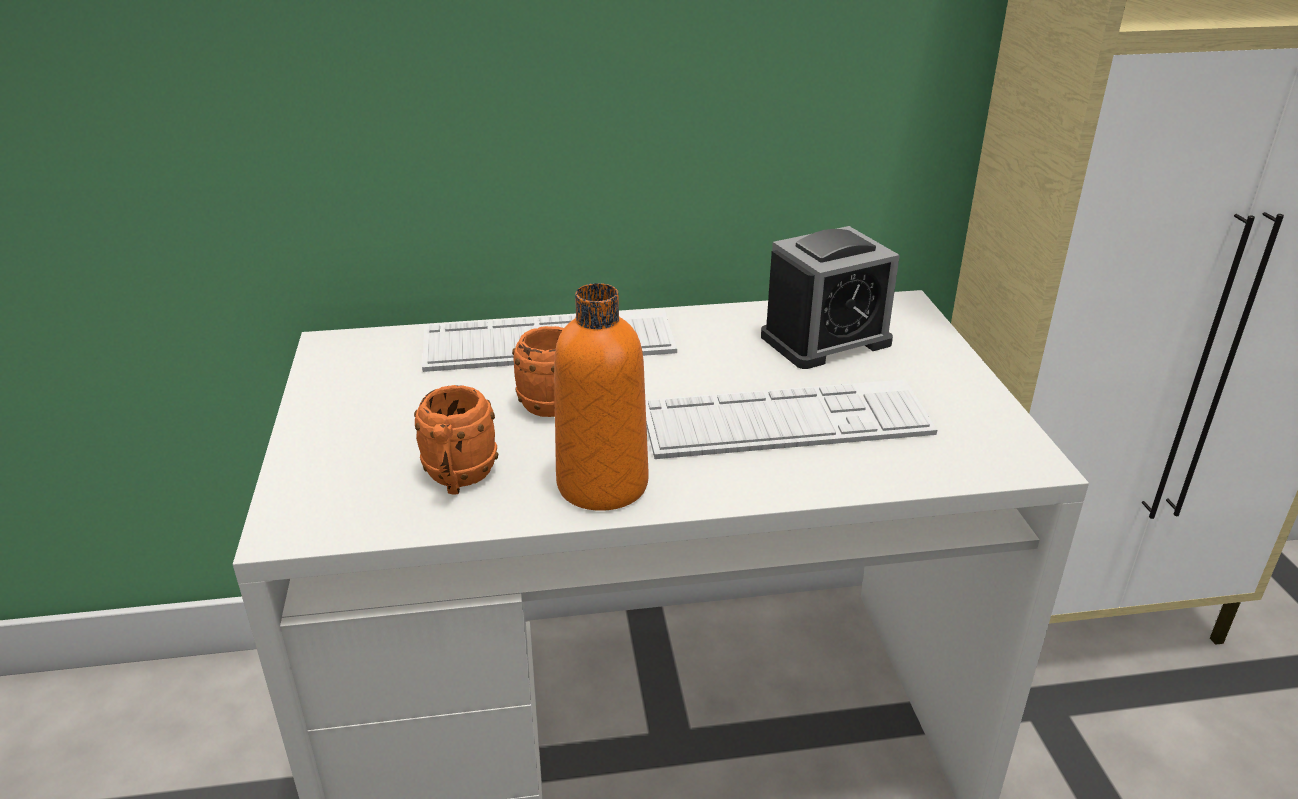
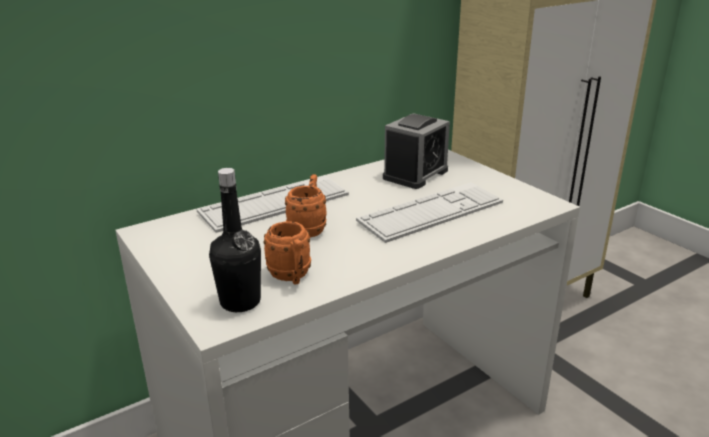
camera: 25 degrees left, 5 degrees down
orange bottle [554,283,648,511] -> none
none -> black bottle [209,168,261,312]

